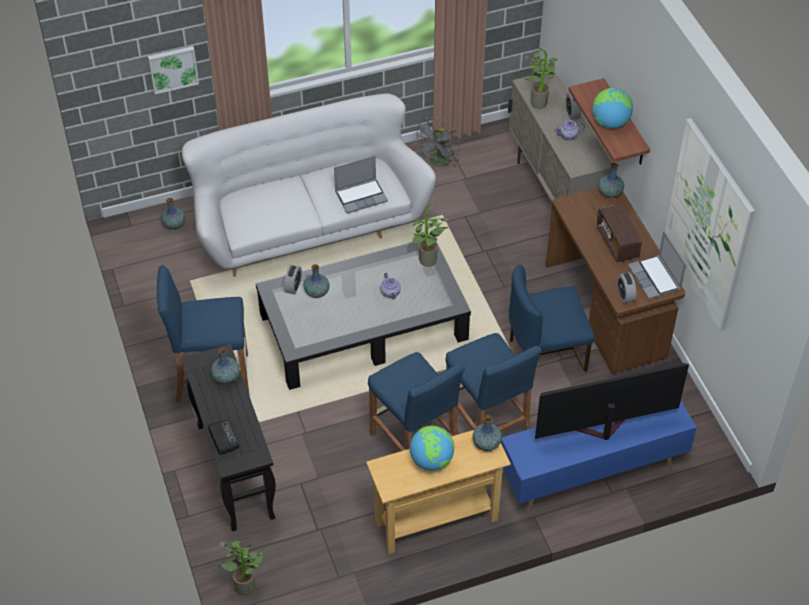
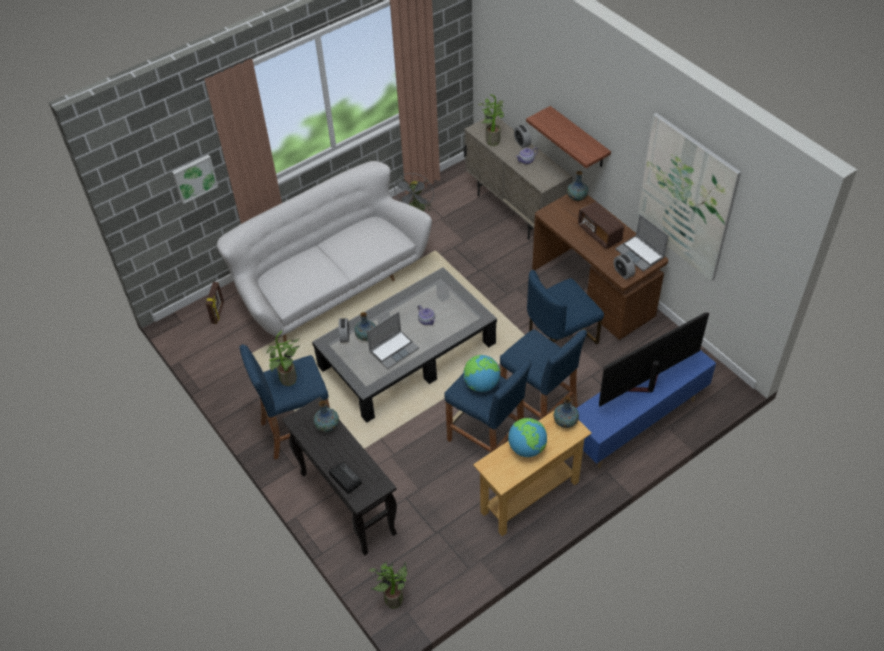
camera: 15 degrees left, 0 degrees up
vase [161,198,185,230] -> picture frame [206,282,224,324]
laptop [334,156,388,214] -> laptop moved to [367,311,419,369]
potted plant [412,205,449,267] -> potted plant moved to [266,330,300,386]
globe [593,88,633,129] -> globe moved to [463,355,500,392]

